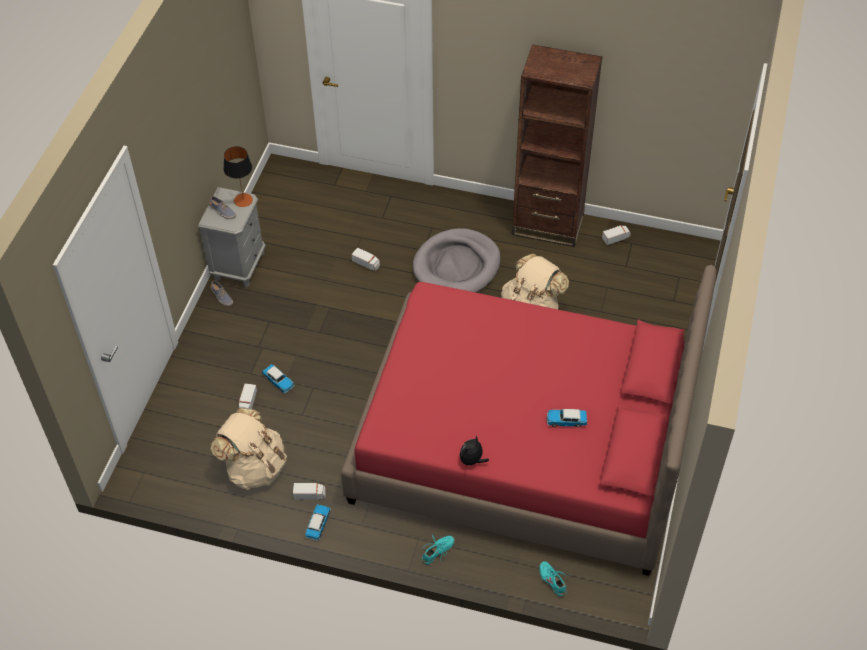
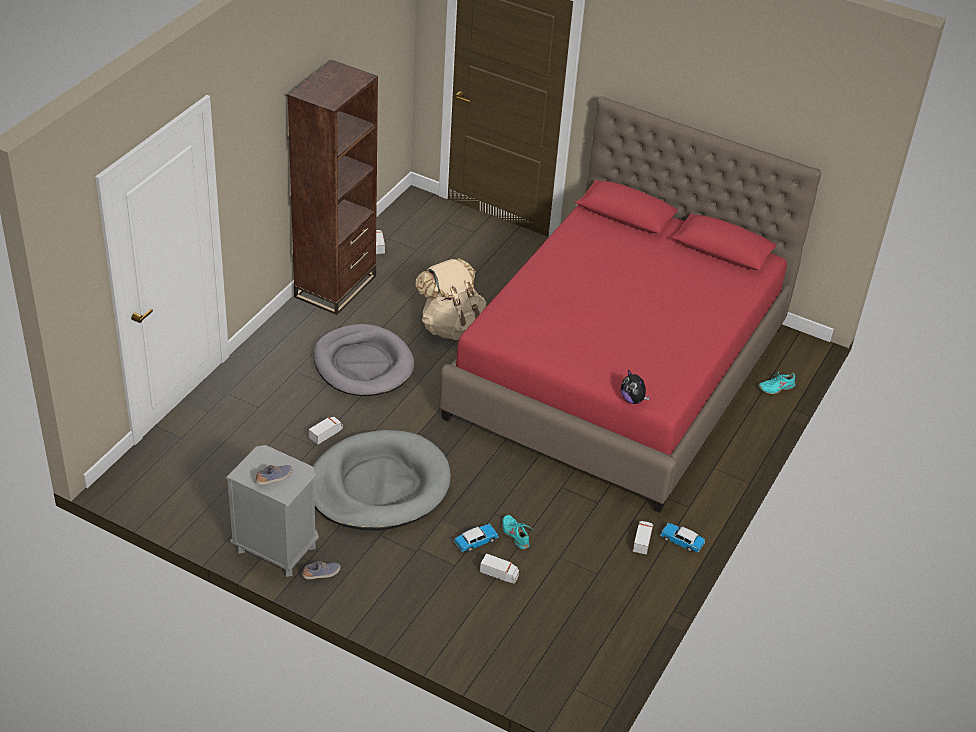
camera: 80 degrees left, 10 degrees down
beige backpack [211,408,287,490] -> none
table lamp [224,146,253,207] -> none
turquoise shoe [421,535,455,565] -> turquoise shoe moved to [502,515,534,550]
plush toy [460,436,489,466] -> plush toy moved to [621,370,650,404]
toy car [547,409,587,427] -> none
none -> grey dog bed [313,430,451,531]

